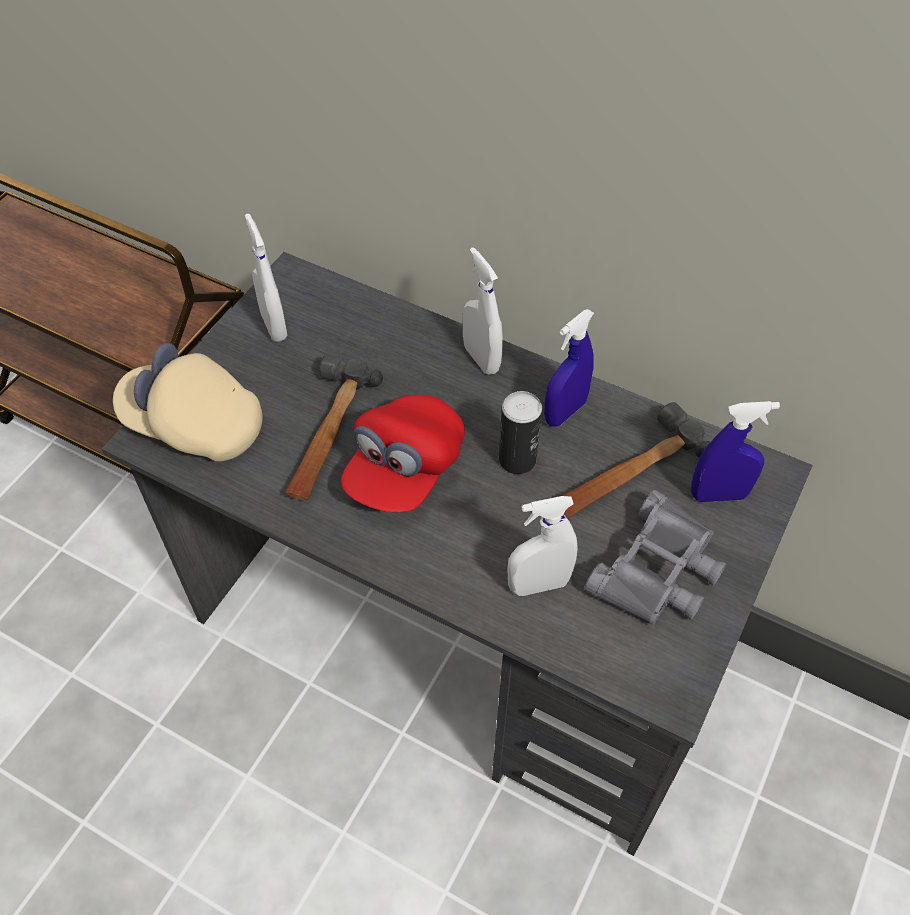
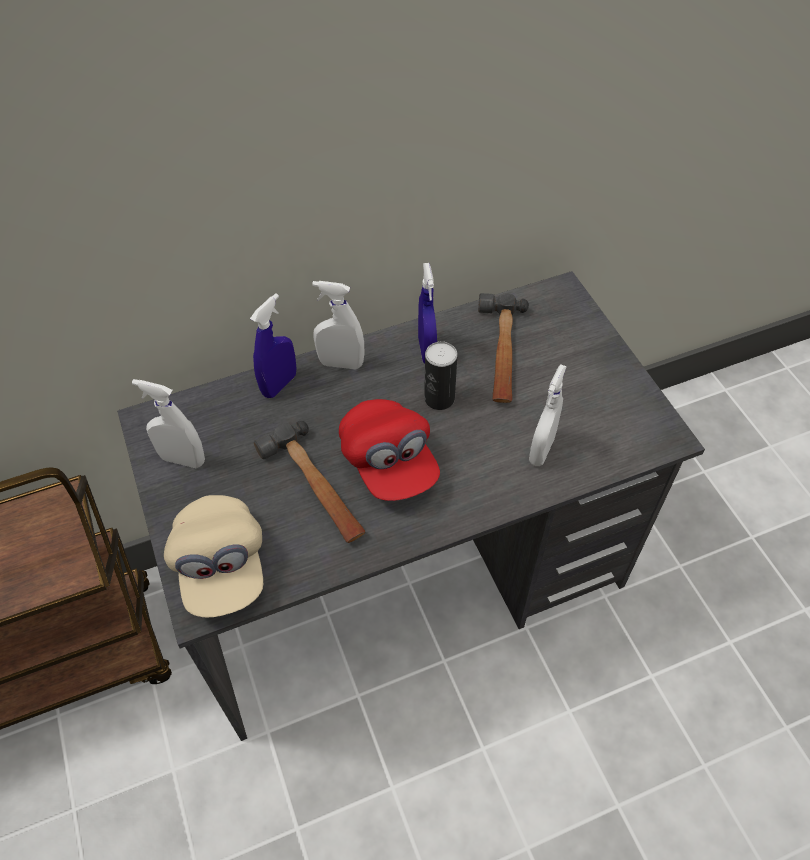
camera: 50 degrees left, 0 degrees up
beige cap [113,343,263,461] -> beige cap turned 75 degrees counterclockwise [164,495,263,617]
grey binoculars [585,490,726,625] -> none
blue spray bottle [691,401,780,502] -> blue spray bottle moved to [250,293,297,398]

